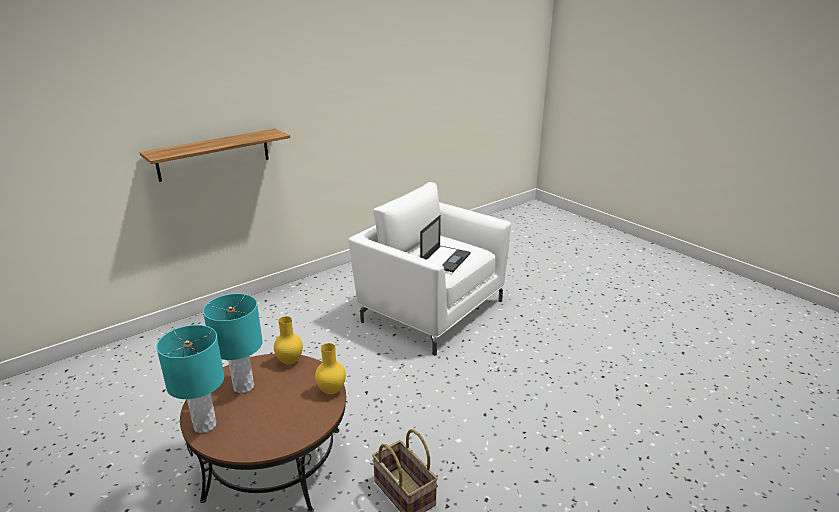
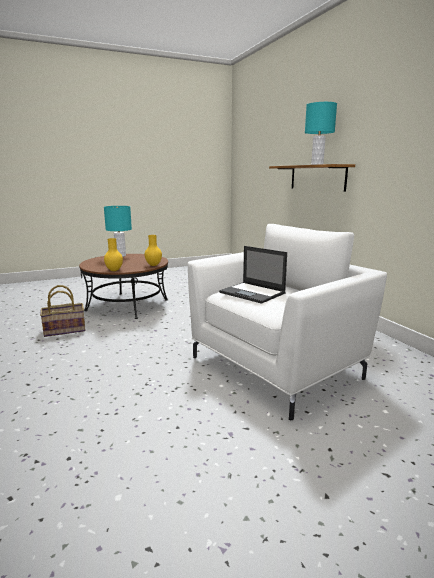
camera: 105 degrees right, 10 degrees down
turquoise table lamp [203,294,263,393] -> turquoise table lamp moved to [305,102,337,165]

